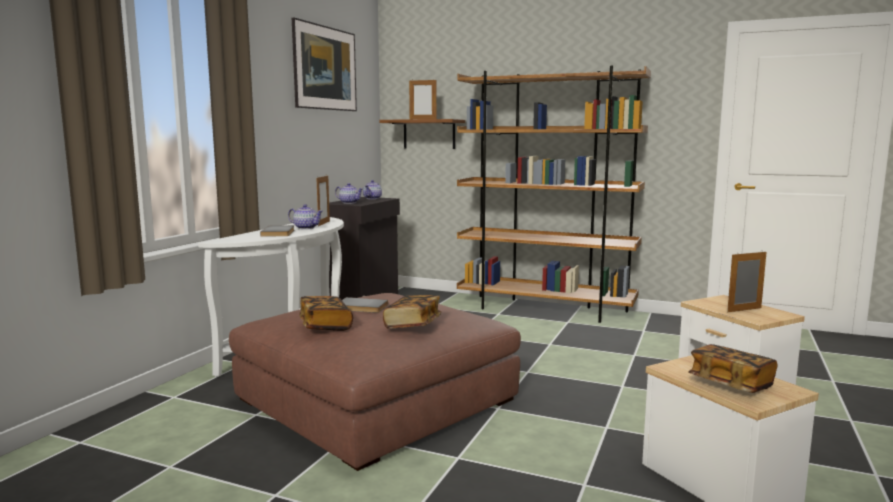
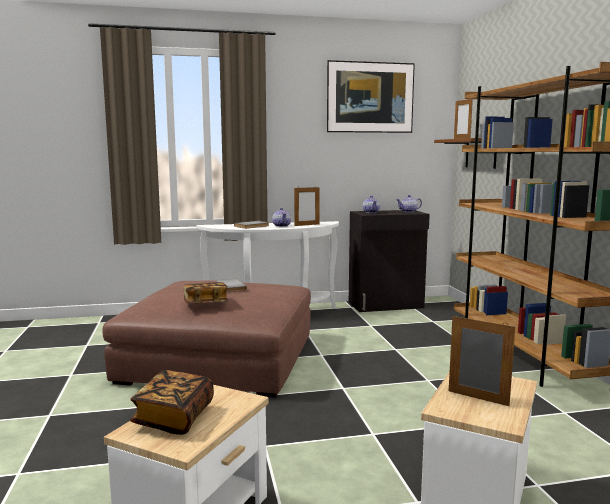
camera: 55 degrees right, 0 degrees up
book [299,296,353,331] -> none

